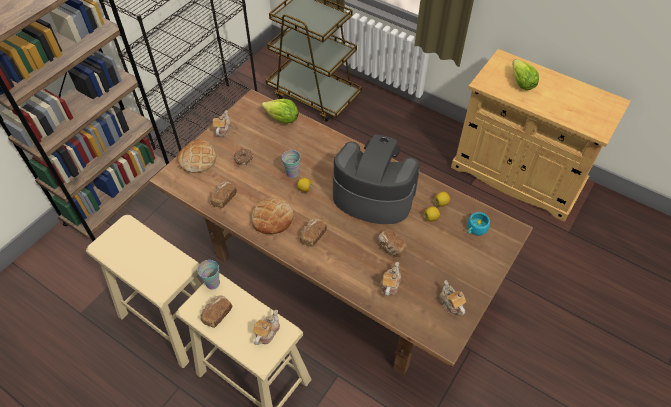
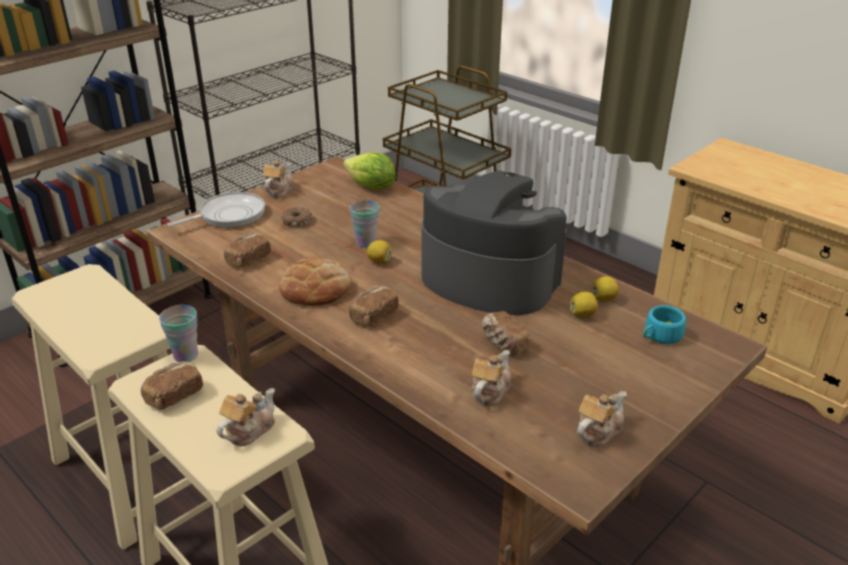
camera: 10 degrees right, 20 degrees down
bread [177,139,217,173] -> frying pan [168,192,265,228]
teapot [440,280,466,316] -> teapot turned 60 degrees clockwise [577,391,627,447]
lettuce [512,59,539,90] -> none

